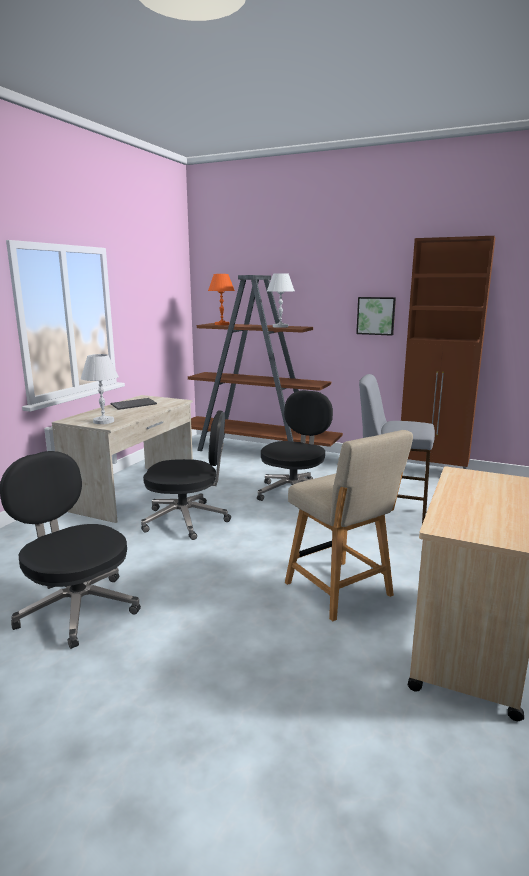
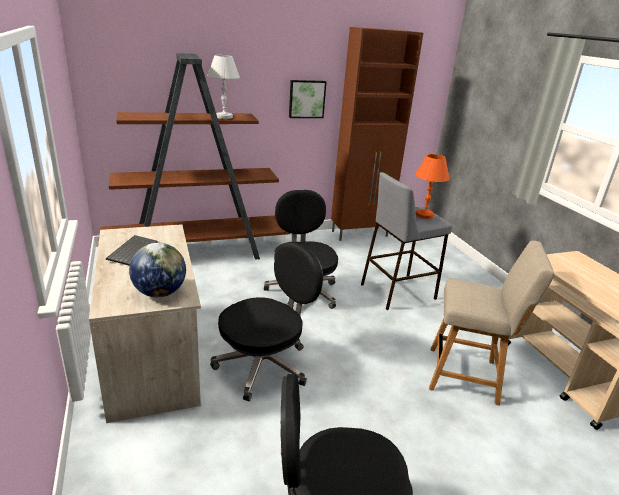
camera: 45 degrees left, 10 degrees up
white table lamp [81,354,119,424] -> globe [129,243,186,298]
orange table lamp [208,274,235,325] -> orange table lamp moved to [415,154,450,219]

